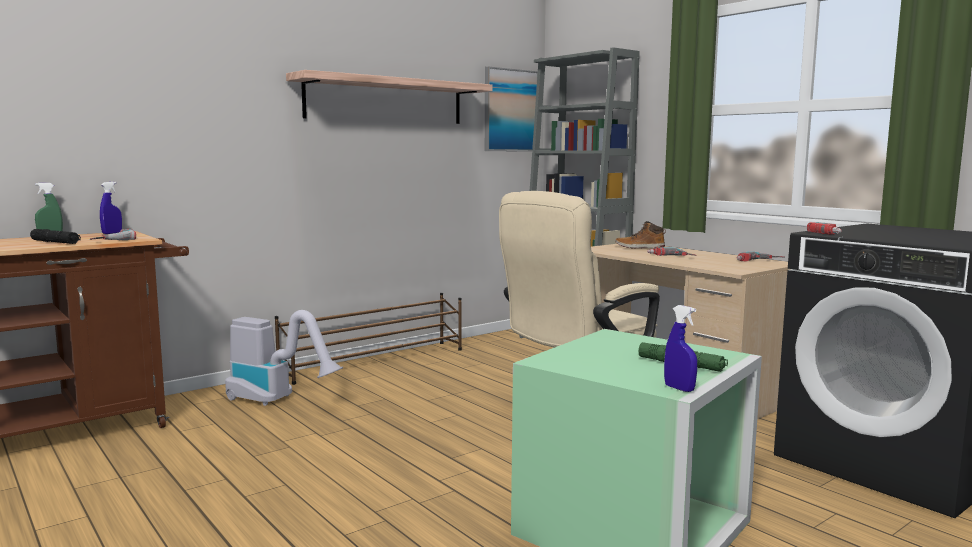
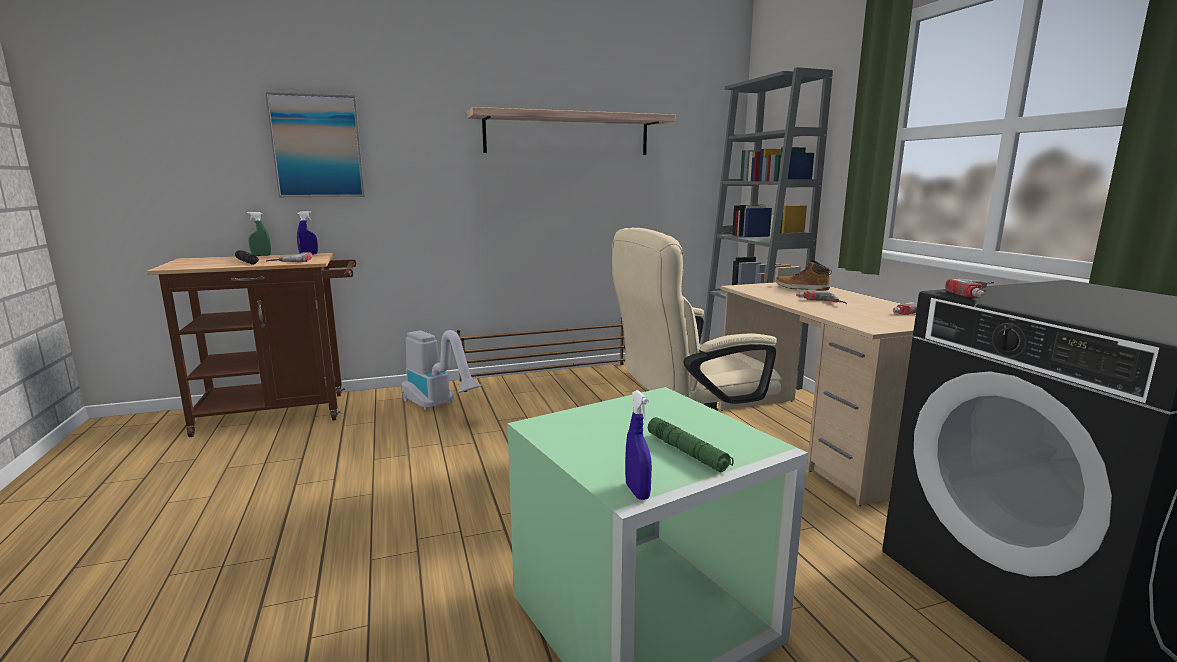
camera: 20 degrees right, 5 degrees up
picture [485,66,538,152] -> picture moved to [265,92,365,197]

